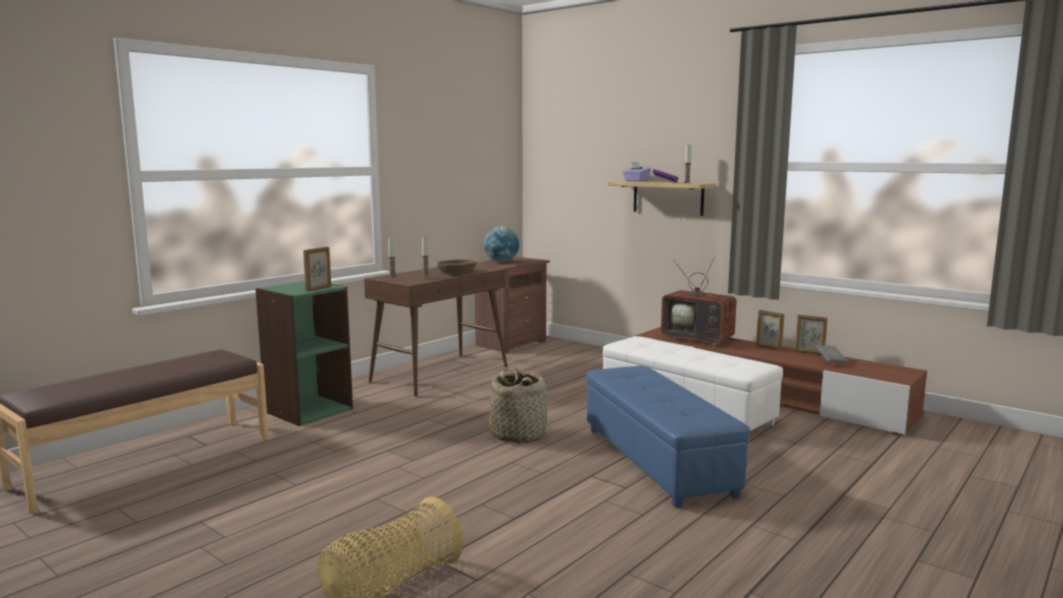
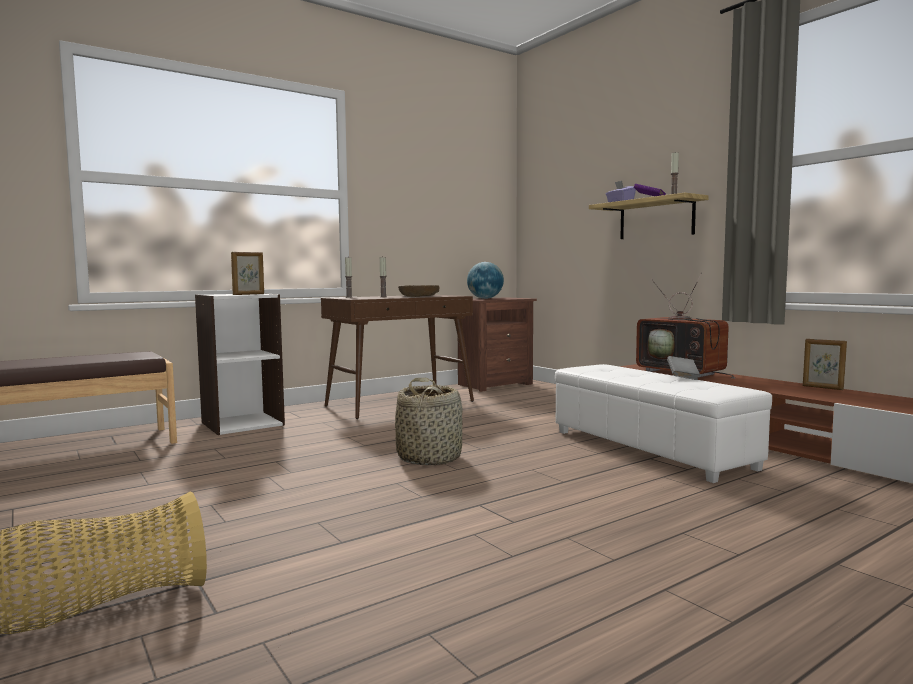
camera: 15 degrees right, 5 degrees down
green bookcase [255,281,353,426] -> white bookcase [195,293,285,435]
blue ottoman [586,366,750,508] -> none
picture frame [756,310,784,351] -> none
grey book [816,344,848,366] -> grey book moved to [667,356,700,380]

